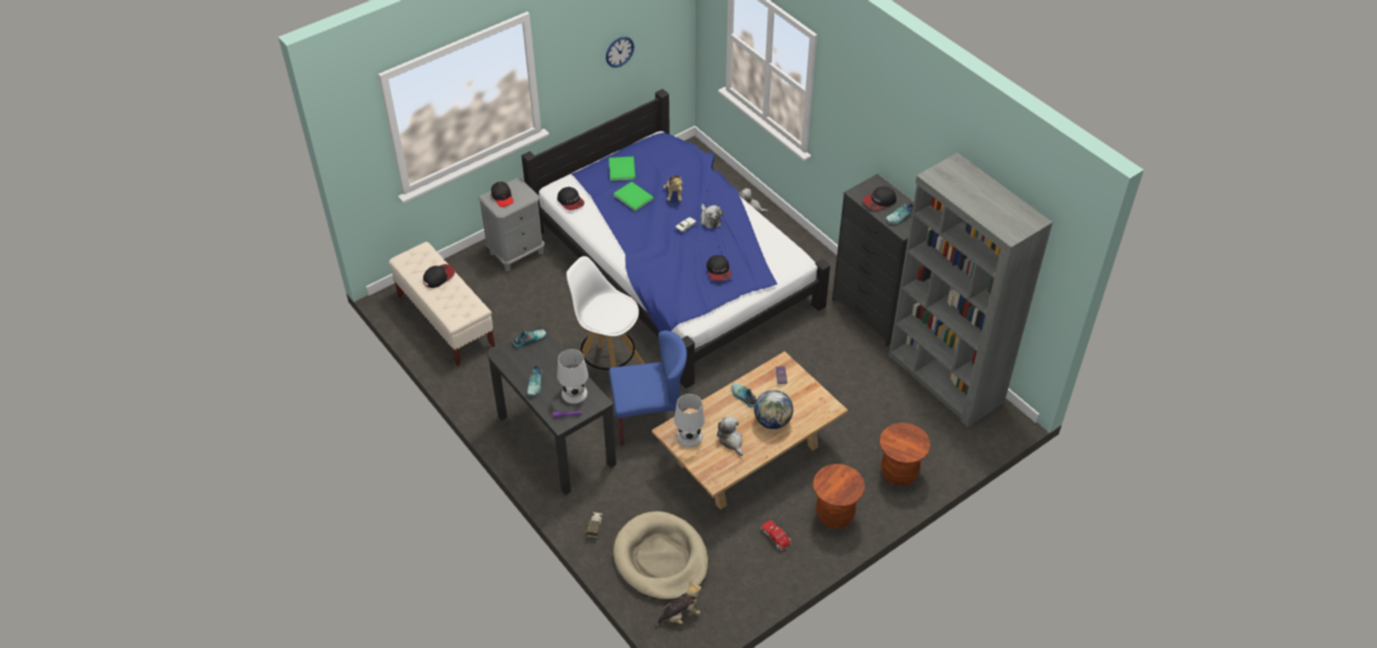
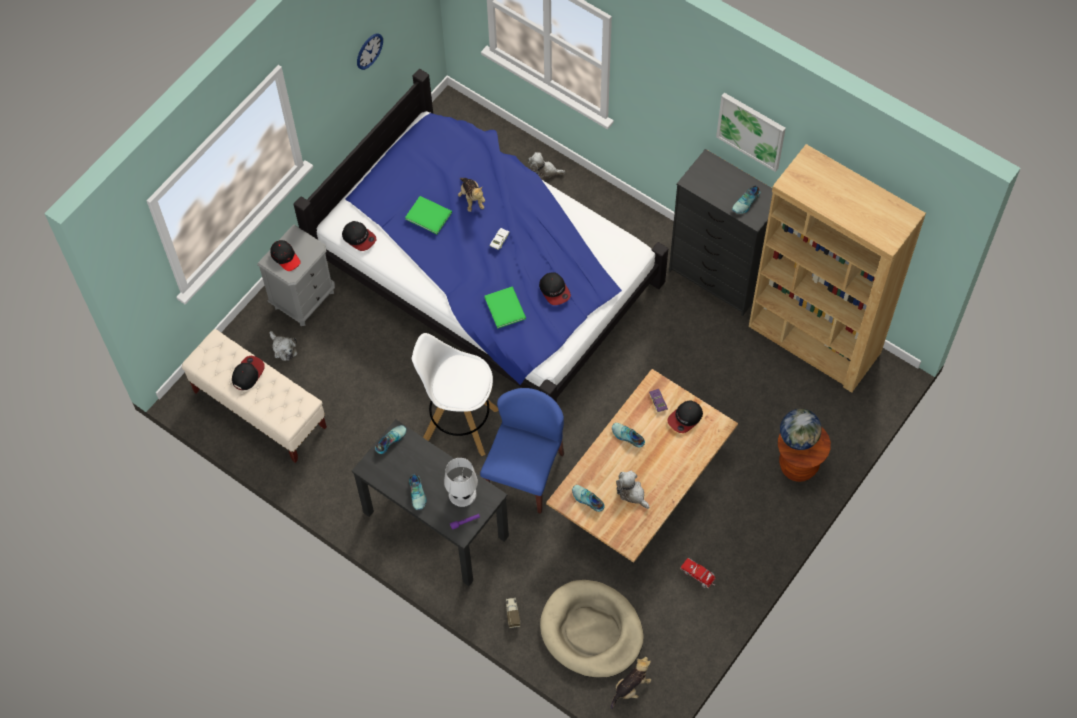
camera: 15 degrees left, 15 degrees up
green book [609,157,635,181] -> green book moved to [484,287,526,329]
blue chair [609,330,687,446] -> blue chair turned 45 degrees counterclockwise [480,388,564,514]
white table lamp [674,394,705,447] -> shoe [572,485,605,512]
plush toy [701,204,723,229] -> plush toy moved to [270,331,297,361]
globe [754,390,793,429] -> globe moved to [780,409,822,450]
brown stool [813,464,865,529] -> none
cap [863,187,896,210] -> cap moved to [667,400,703,433]
grey bookcase [889,153,1053,427] -> brown bookcase [749,144,926,392]
none -> picture [716,93,786,172]

